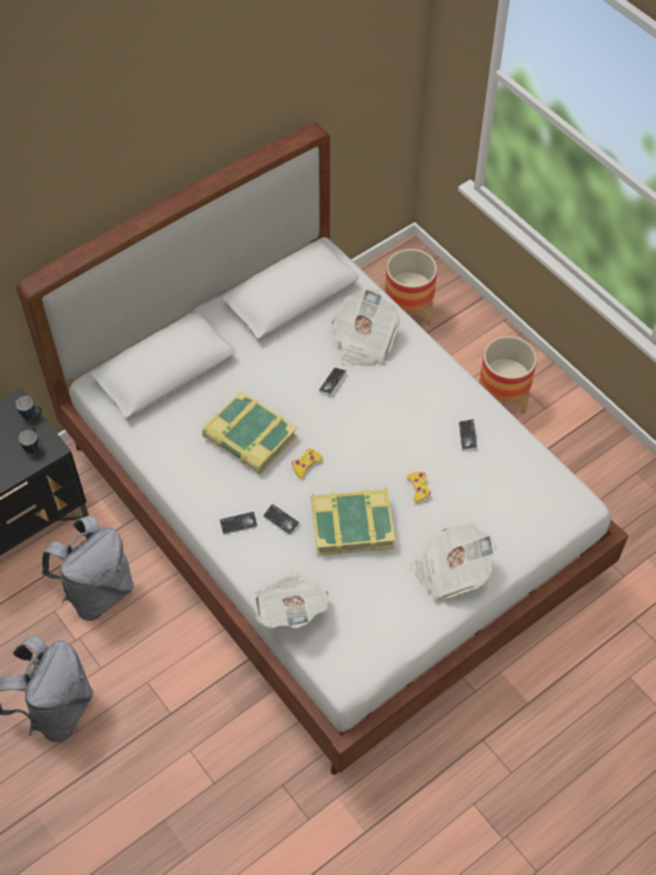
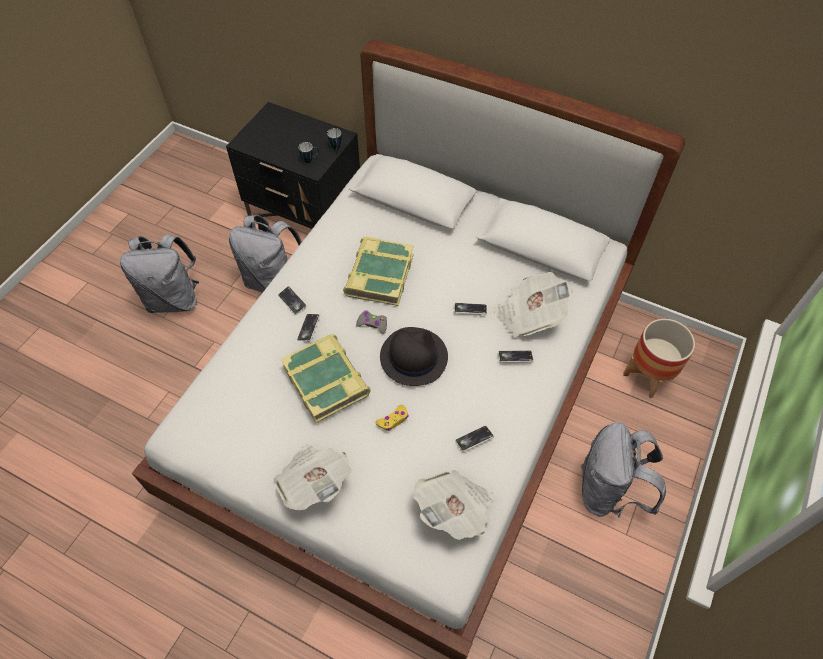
camera: 65 degrees right, 0 degrees up
newspaper [254,573,329,629] -> newspaper moved to [413,470,495,540]
yellow game controller [292,448,323,479] -> grey game controller [356,310,387,334]
planter [479,336,537,414] -> grey backpack [581,422,666,518]
none -> black hat [380,327,448,386]
none -> phone [498,350,534,362]

